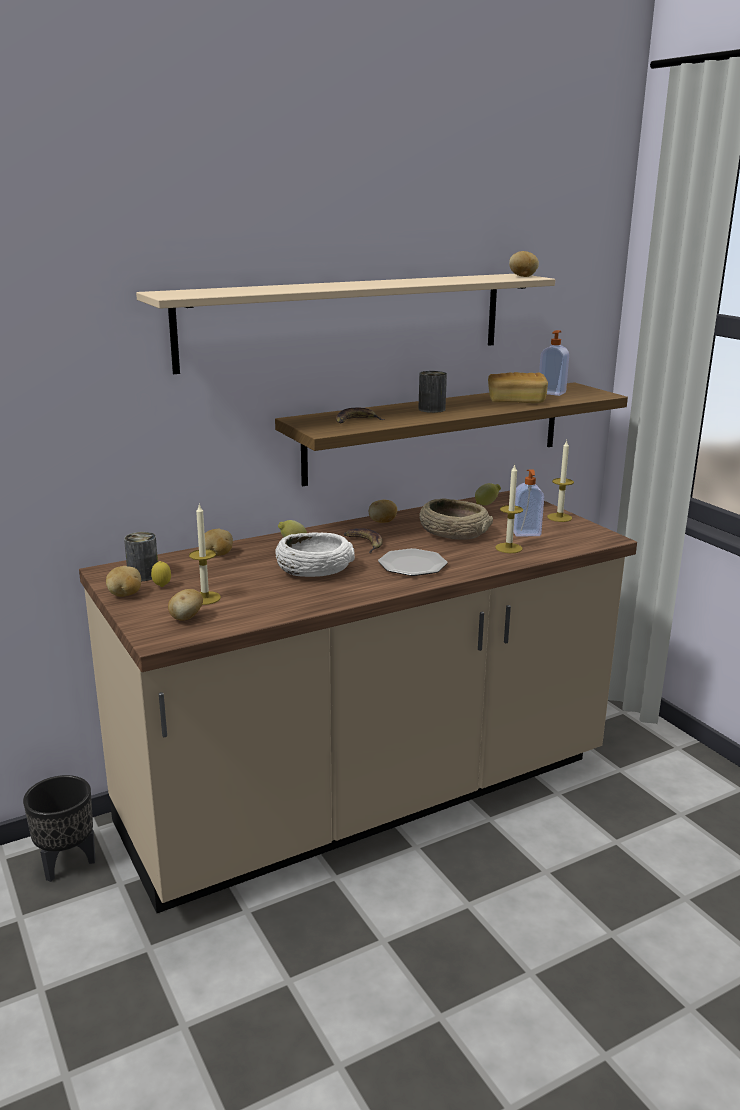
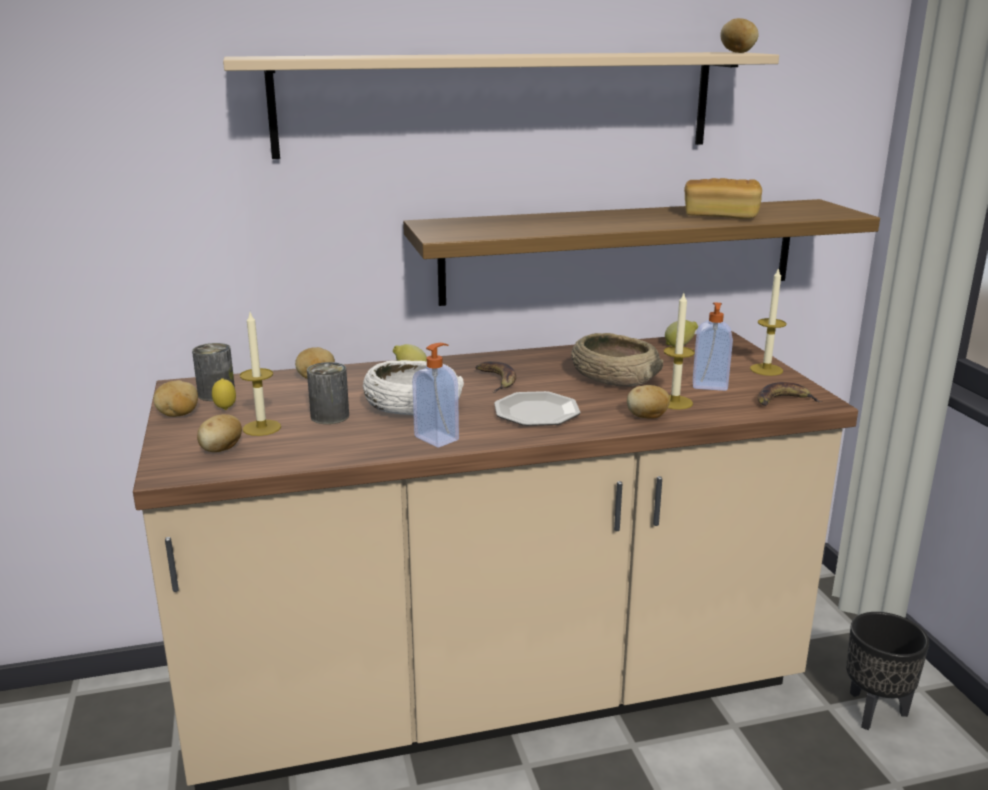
camera: 15 degrees right, 0 degrees up
black planter [23,775,96,882] -> black planter moved to [846,612,929,730]
banana [336,408,385,423] -> banana moved to [757,382,822,406]
potato [369,500,397,523] -> potato moved to [627,385,670,419]
can [418,371,447,413] -> can moved to [307,362,349,424]
soap dispenser [539,330,569,396] -> soap dispenser moved to [412,343,459,448]

